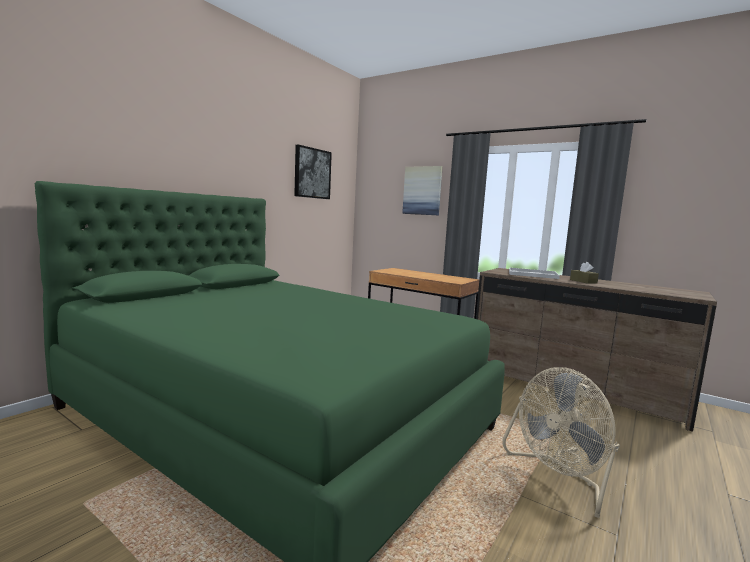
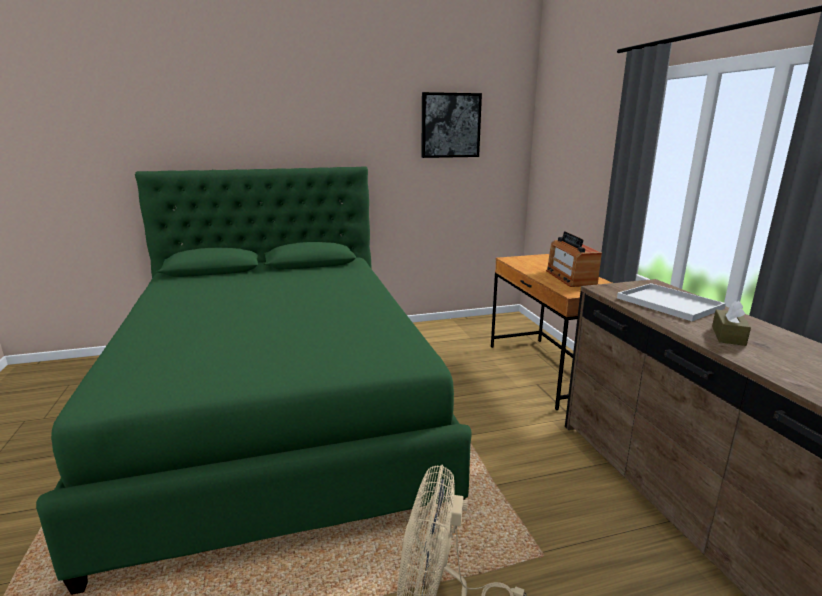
camera: 40 degrees right, 10 degrees up
picture [402,166,443,215] -> none
none -> radio [546,231,602,287]

